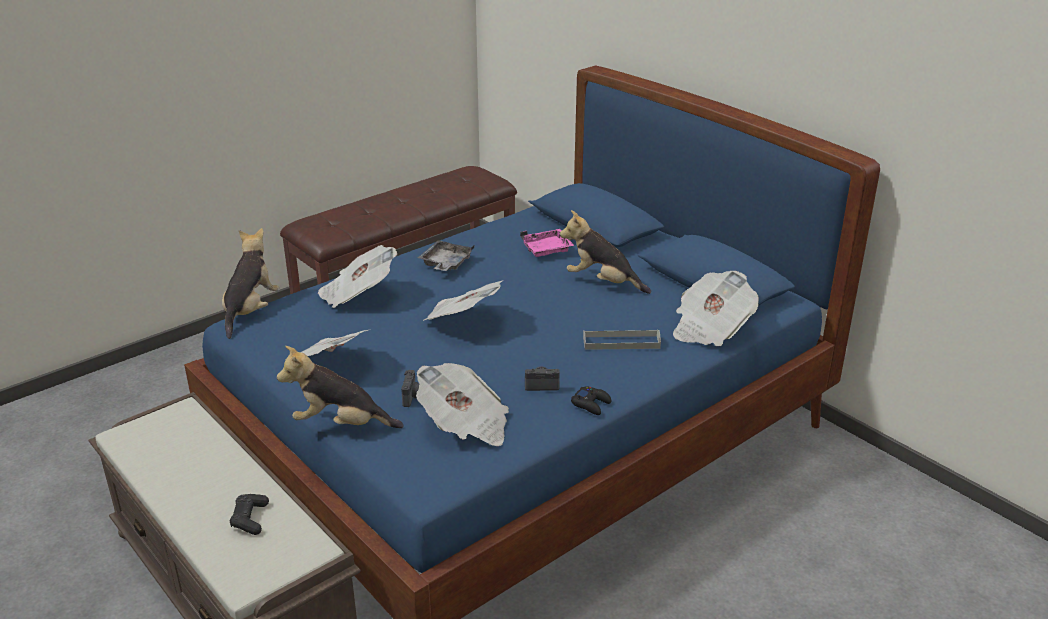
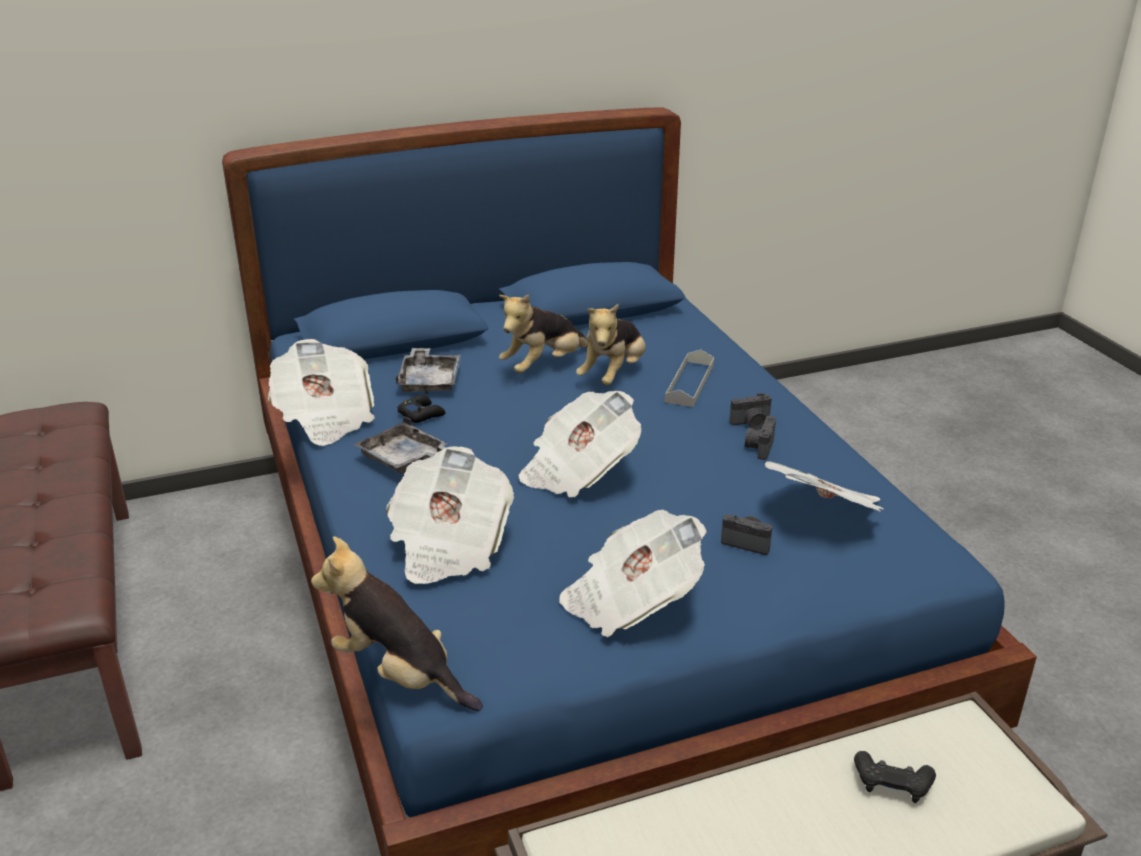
camera: 70 degrees left, 0 degrees up
plush toy [277,346,404,428] -> plush toy moved to [576,304,646,385]
pink tray [520,229,575,257] -> grey tray [395,348,461,394]
black game controller [571,386,611,415] -> black game controller moved to [397,395,446,423]
newspaper [673,271,759,346] -> newspaper moved to [268,339,374,446]
none -> camera [729,393,772,430]

